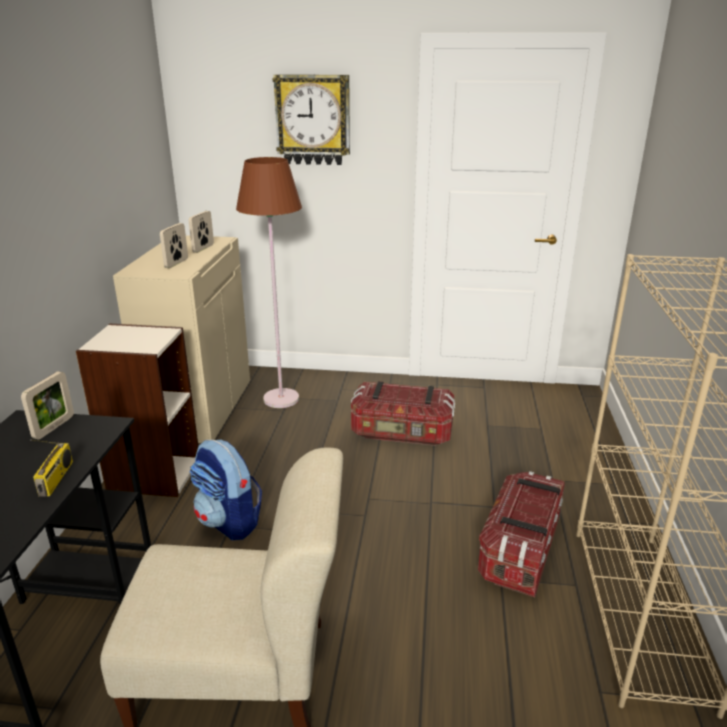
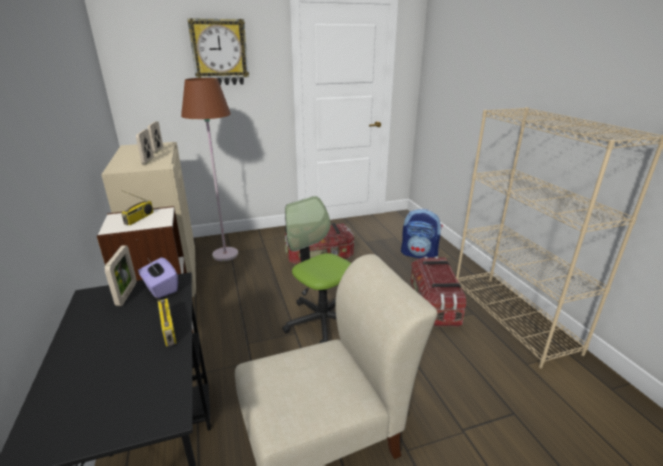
camera: 25 degrees left, 0 degrees up
backpack [189,440,262,540] -> backpack moved to [401,209,443,258]
none -> radio [121,190,154,225]
none -> purple tissue box [138,257,178,299]
none -> office chair [282,196,351,343]

